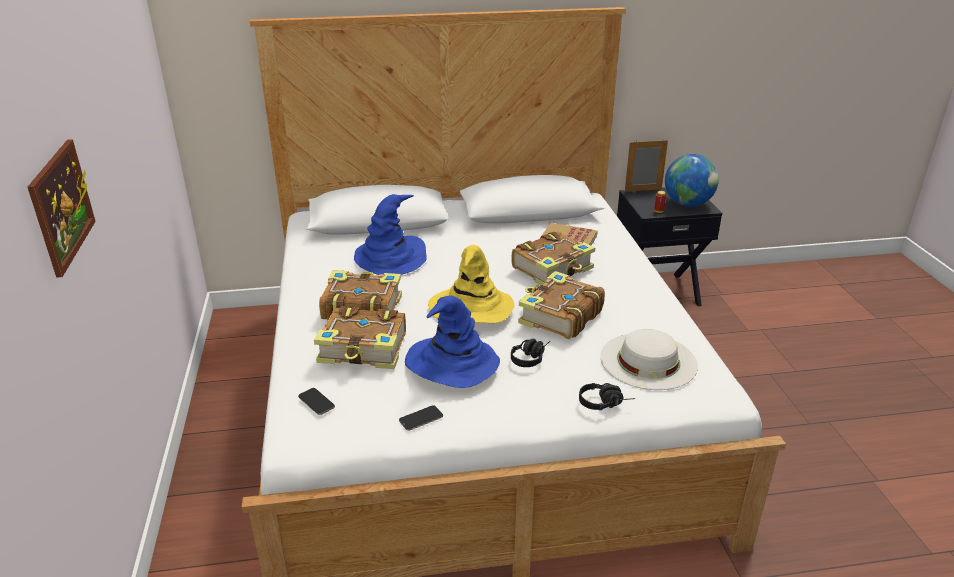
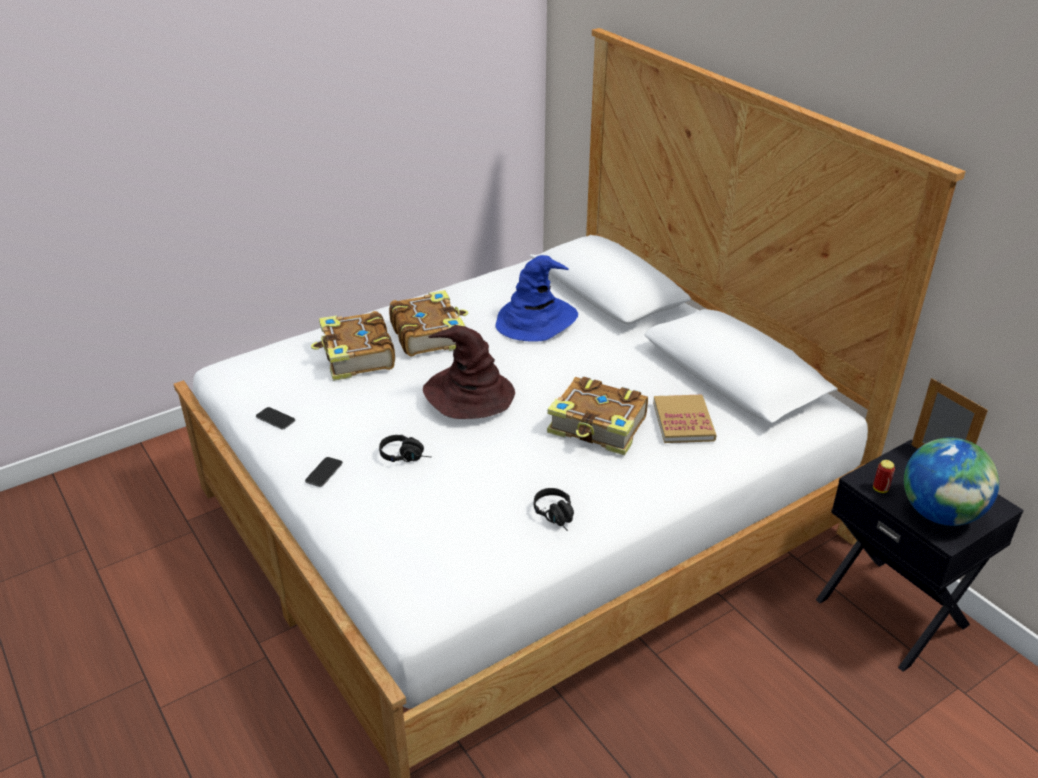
camera: 65 degrees right, 5 degrees up
picture [28,139,96,278] -> none
phone [298,388,335,415] -> phone moved to [305,457,343,487]
blue hat [405,296,500,388] -> none
yellow hat [428,245,515,323] -> brown hat [423,325,515,419]
book [518,271,605,339] -> none
black headphones [579,383,635,410] -> black headphones moved to [534,488,574,531]
white hat [600,329,698,390] -> none

